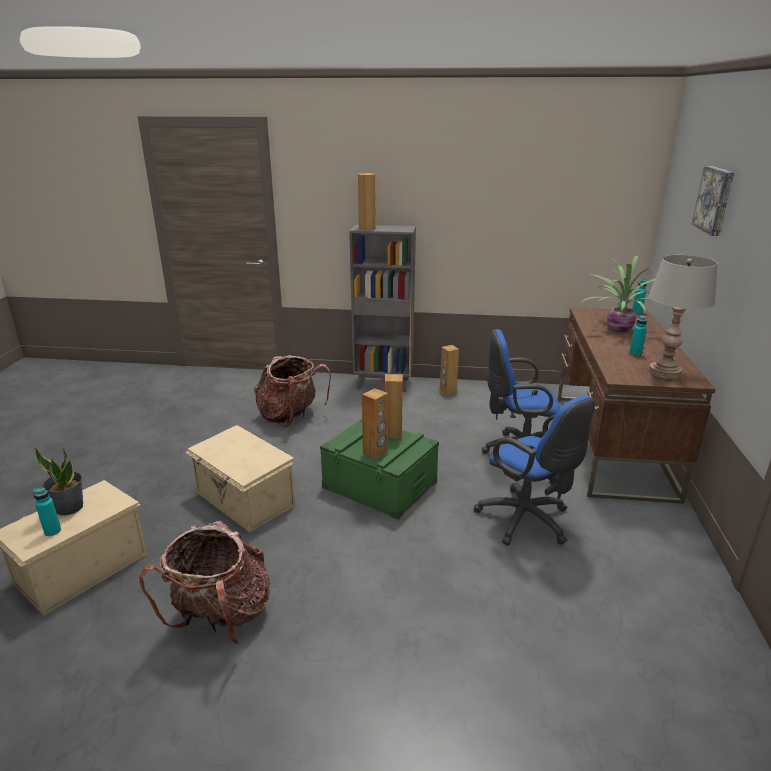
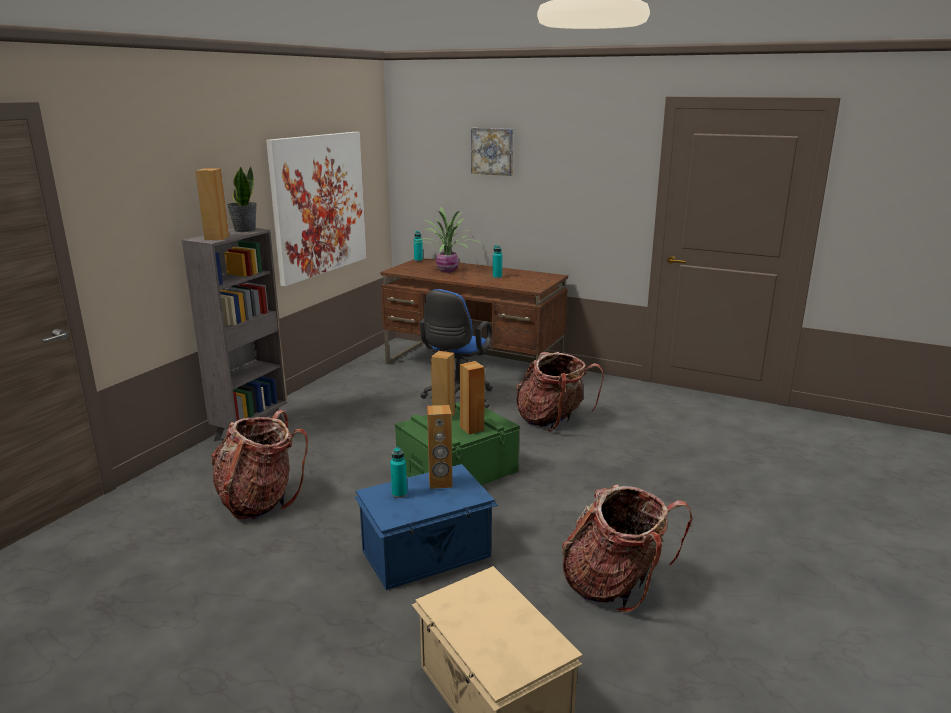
camera: 70 degrees left, 5 degrees down
turquoise bottle [33,488,61,536] -> turquoise bottle moved to [390,447,407,498]
potted plant [34,448,83,516] -> potted plant moved to [227,166,257,232]
beige storage box [185,425,295,532] -> blue storage box [355,464,498,590]
brown speaker [440,345,459,395] -> brown speaker moved to [427,405,452,489]
blue office chair [474,396,596,546] -> backpack [516,352,604,431]
grey table lamp [649,255,718,379] -> none
none -> picture [266,132,367,286]

